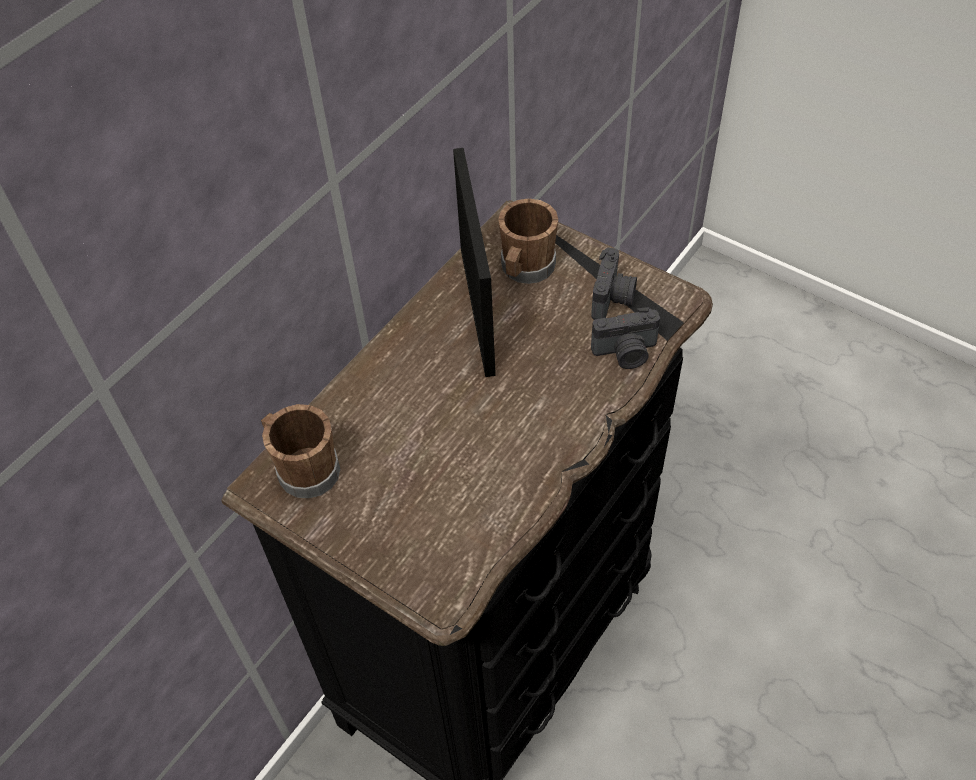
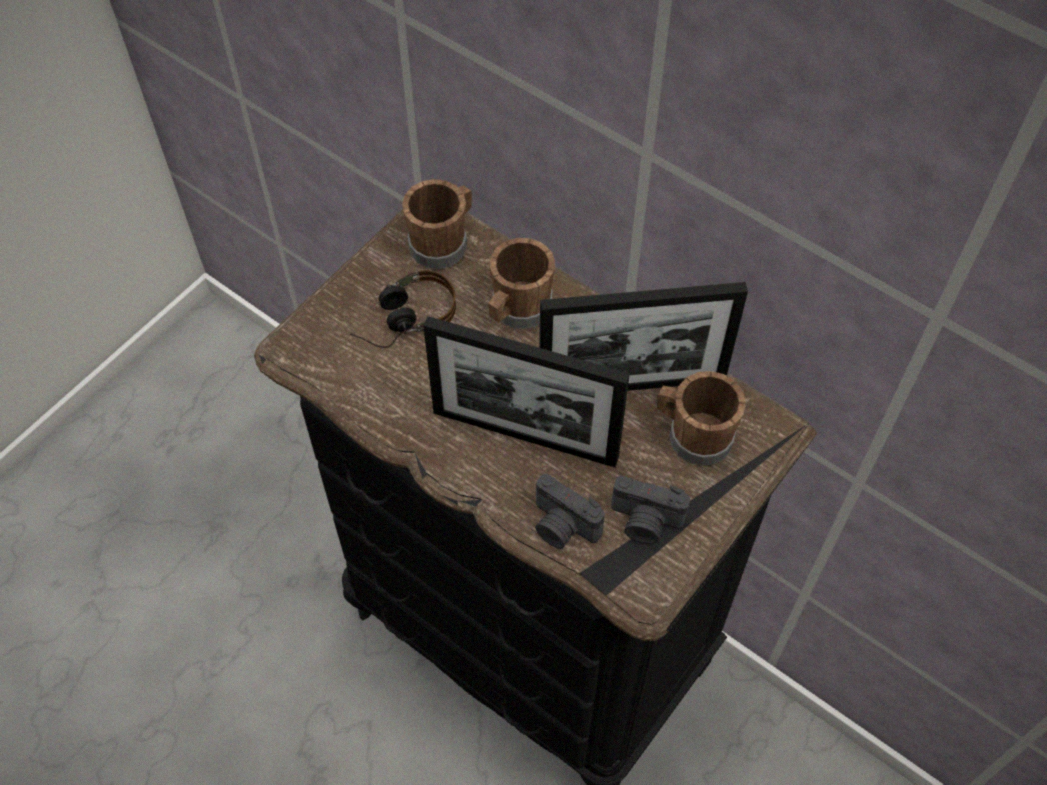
camera: 90 degrees right, 5 degrees up
camera [591,307,660,369] -> camera turned 45 degrees counterclockwise [535,474,605,549]
none -> headphones [350,270,456,348]
none -> picture frame [423,316,630,467]
none -> brown mug [488,238,555,329]

